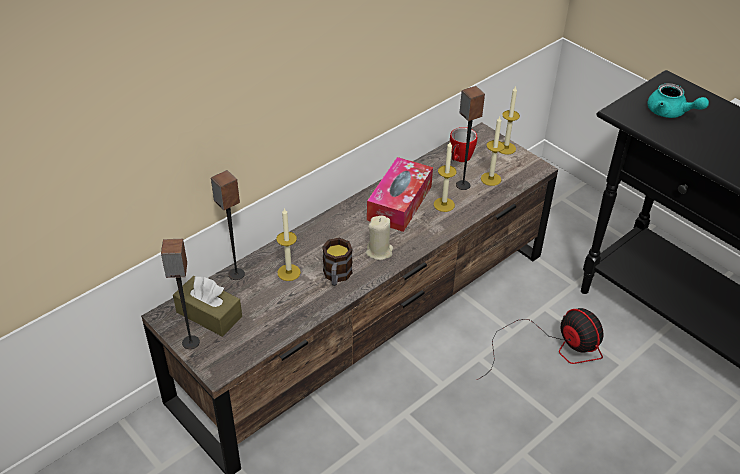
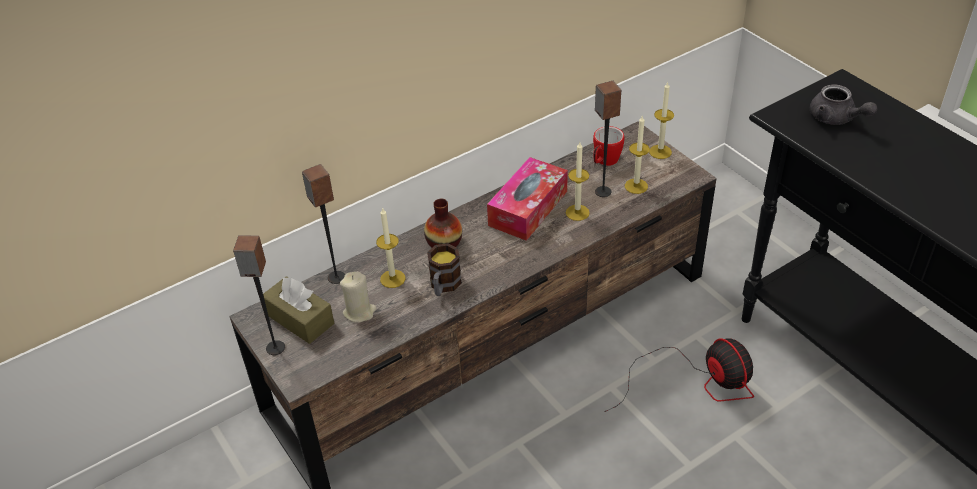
camera: 10 degrees right, 0 degrees up
beige candle [366,216,393,260] -> beige candle moved to [340,272,377,323]
turquoise teapot [647,83,709,118] -> grey teapot [810,84,877,125]
none -> vase [424,199,462,248]

